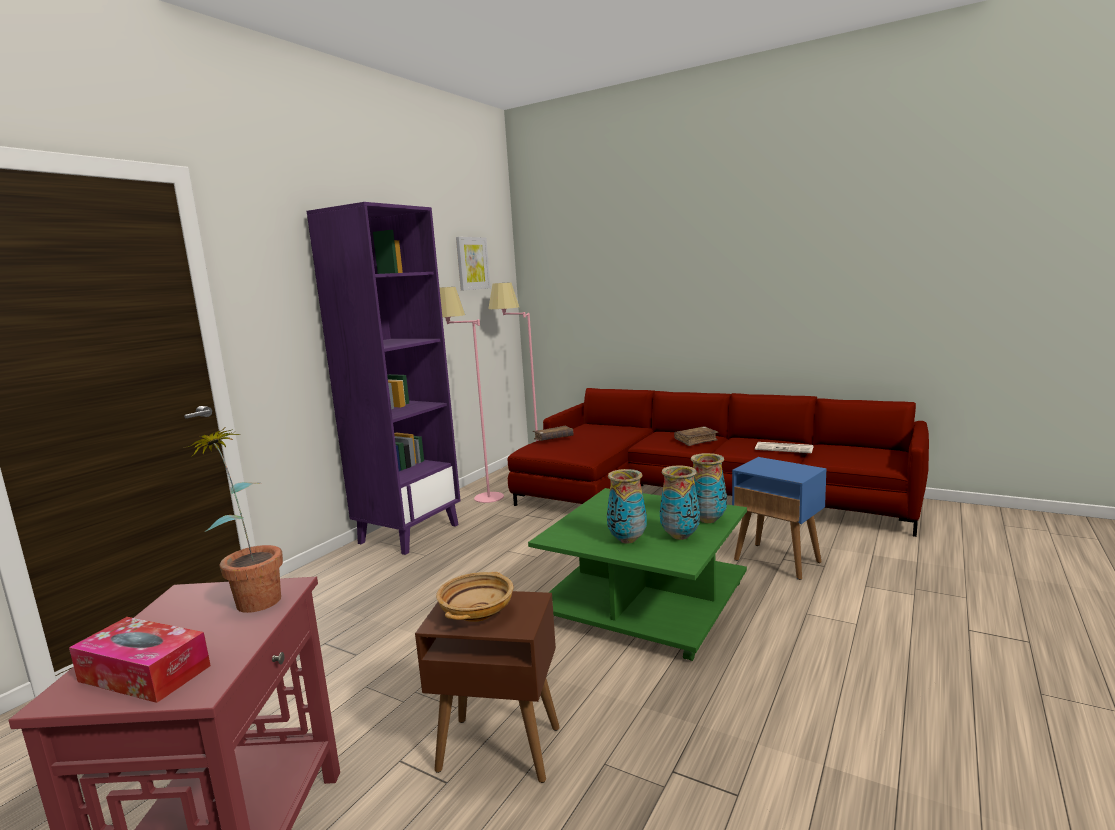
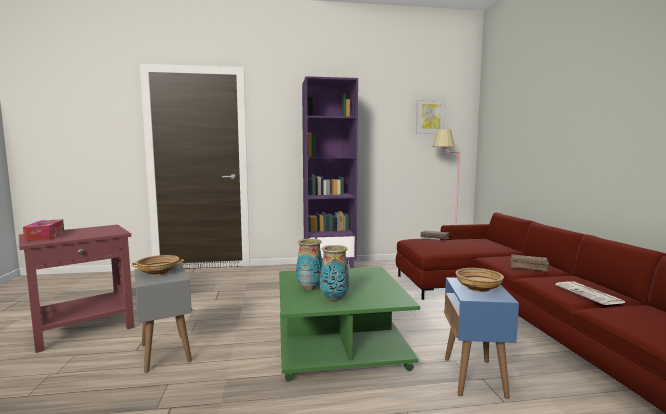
camera: 50 degrees right, 5 degrees down
potted plant [188,427,283,613] -> none
brown side table [415,591,560,783] -> grey side table [135,264,193,373]
pink floor lamp [440,287,504,503] -> none
vase [691,453,727,523] -> none
none -> beige bowl [455,268,504,292]

